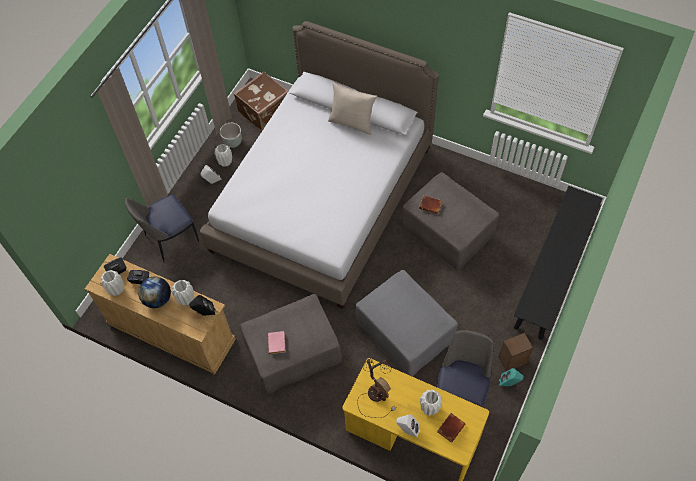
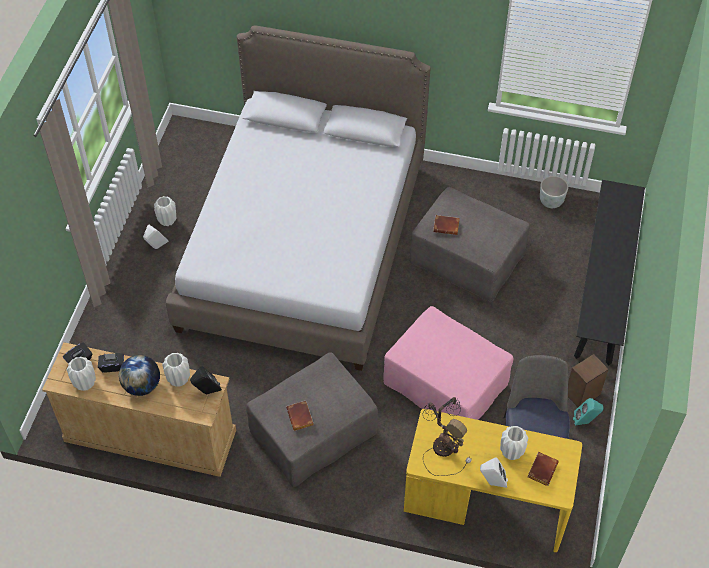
camera: 15 degrees left, 5 degrees down
chair [125,194,199,263] -> none
grey planter [220,123,242,148] -> grey planter moved to [540,176,568,208]
brown suitcase [234,71,288,131] -> none
pink book [268,331,286,354] -> brown book [286,401,314,431]
beige pillow [328,82,377,135] -> none
grey ottoman [356,270,458,376] -> pink ottoman [384,306,514,420]

